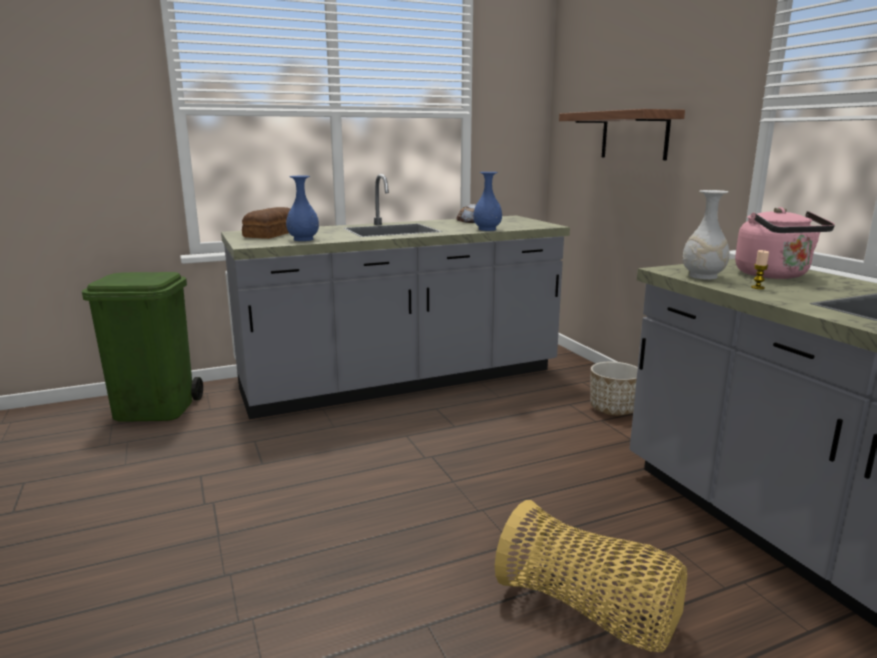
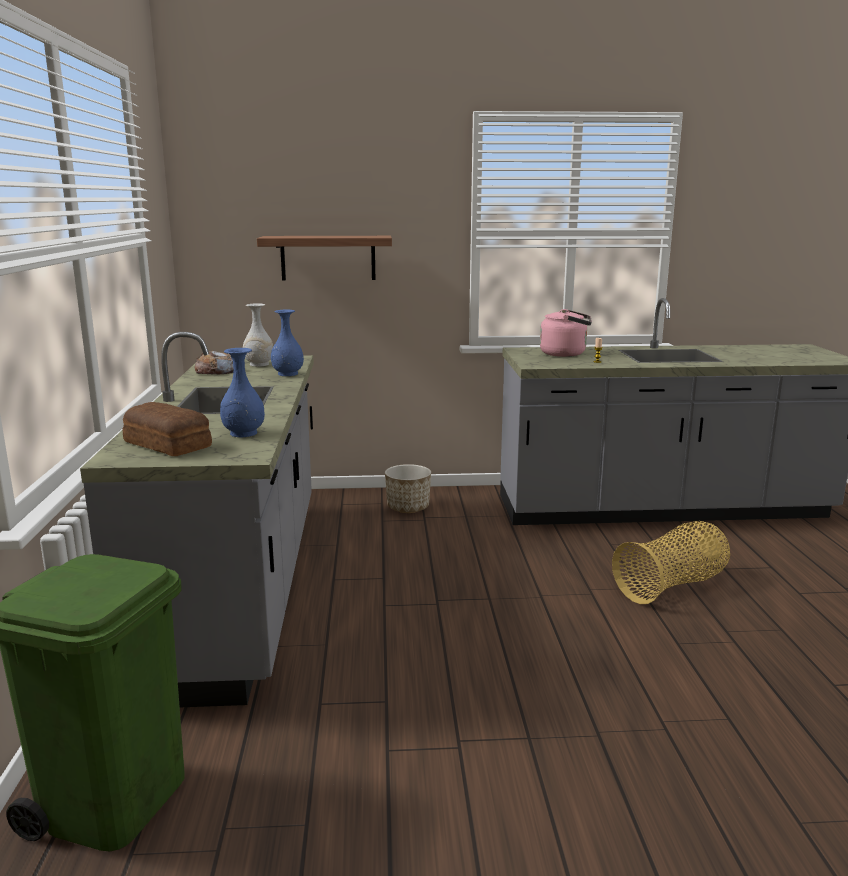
camera: 70 degrees left, 0 degrees up
white vase [682,190,730,280] -> white vase moved to [243,303,274,367]

